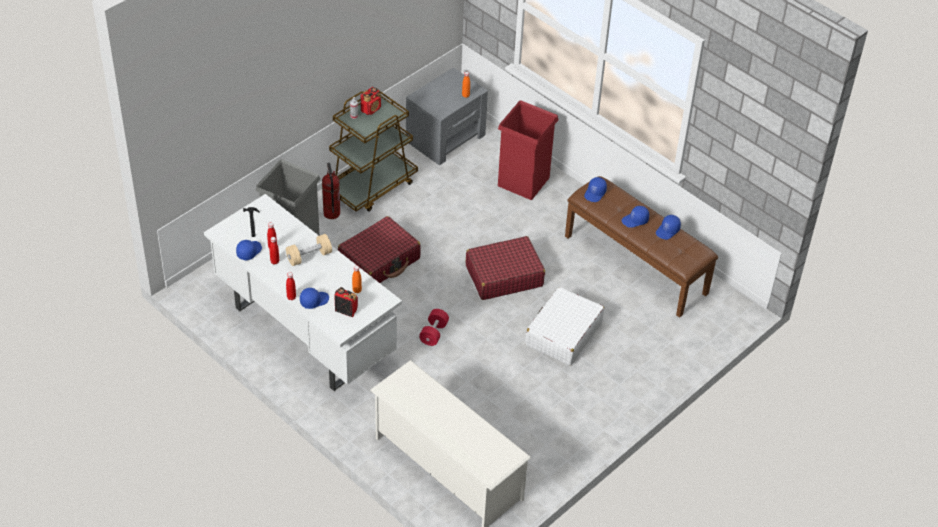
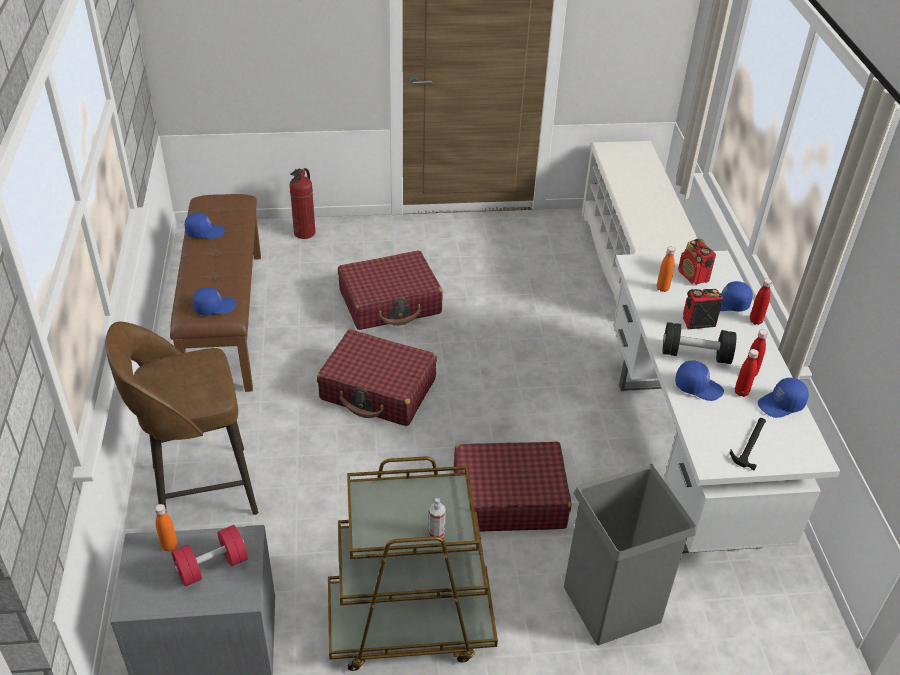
camera: 140 degrees left, 5 degrees down
beige dumbbell [286,234,332,266] -> black dumbbell [662,322,736,364]
fire extinguisher [322,163,340,219] -> fire extinguisher moved to [290,168,315,239]
radio [361,87,381,115] -> radio moved to [683,289,723,329]
red dumbbell [419,309,449,346] -> red dumbbell moved to [171,525,248,587]
red trash can [498,100,558,200] -> brown stool [105,322,258,515]
white suitcase [525,287,604,366] -> red suitcase [338,251,443,330]
blue cap [622,206,649,228] -> blue cap moved to [675,360,724,401]

